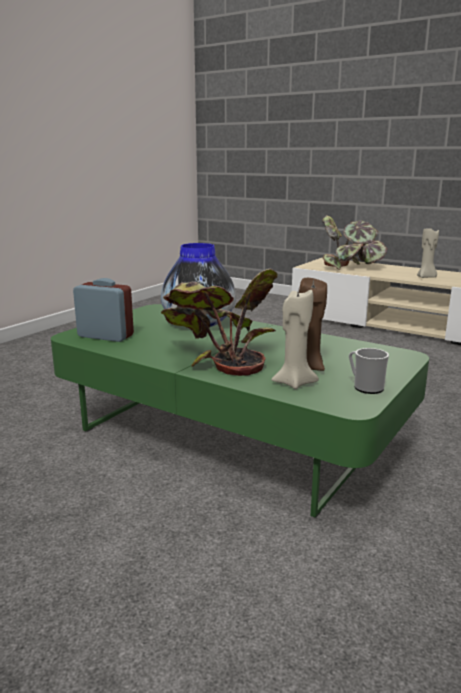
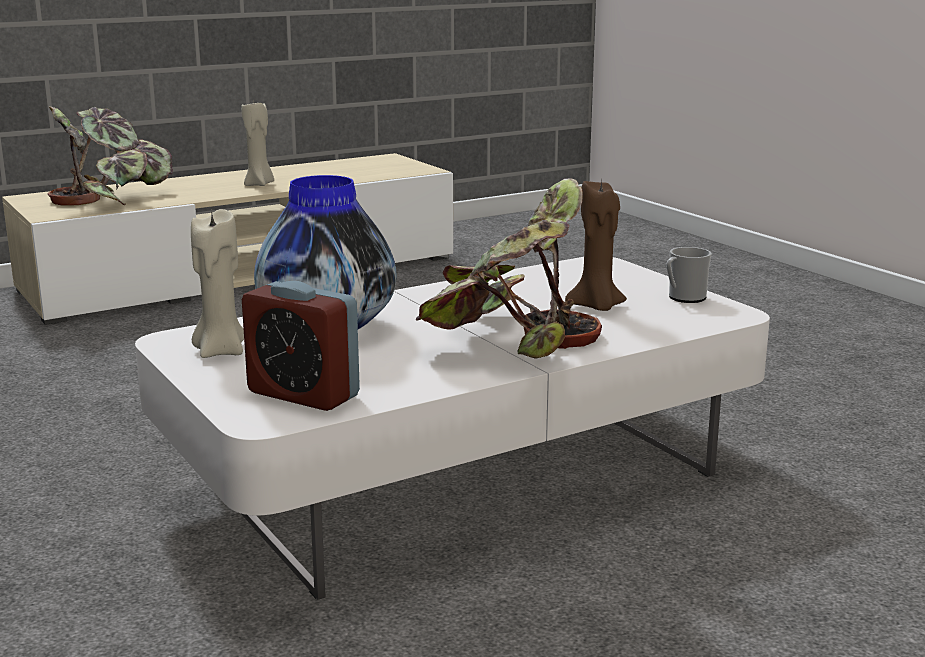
camera: 65 degrees left, 0 degrees up
green coffee table [51,304,429,517] -> white coffee table [135,257,770,600]
alarm clock [73,278,134,342] -> alarm clock turned 105 degrees counterclockwise [242,281,360,411]
beige candle [271,290,319,389] -> beige candle moved to [191,209,244,358]

